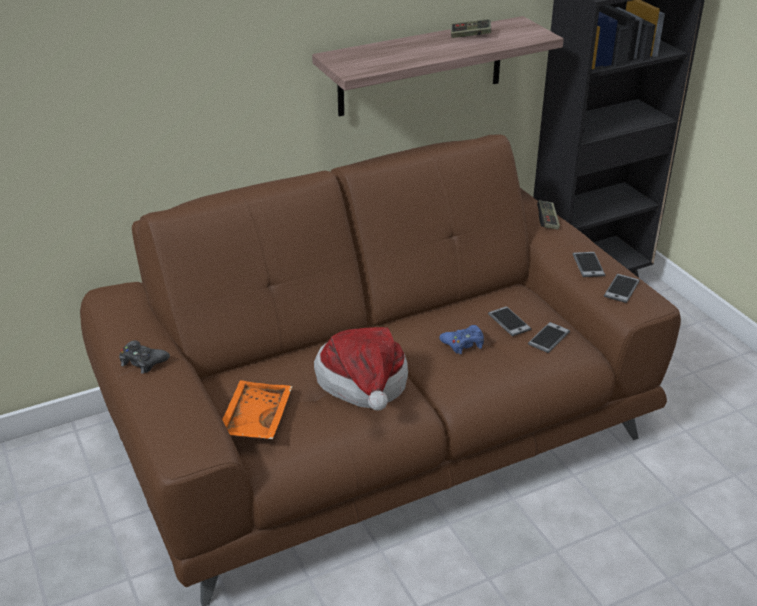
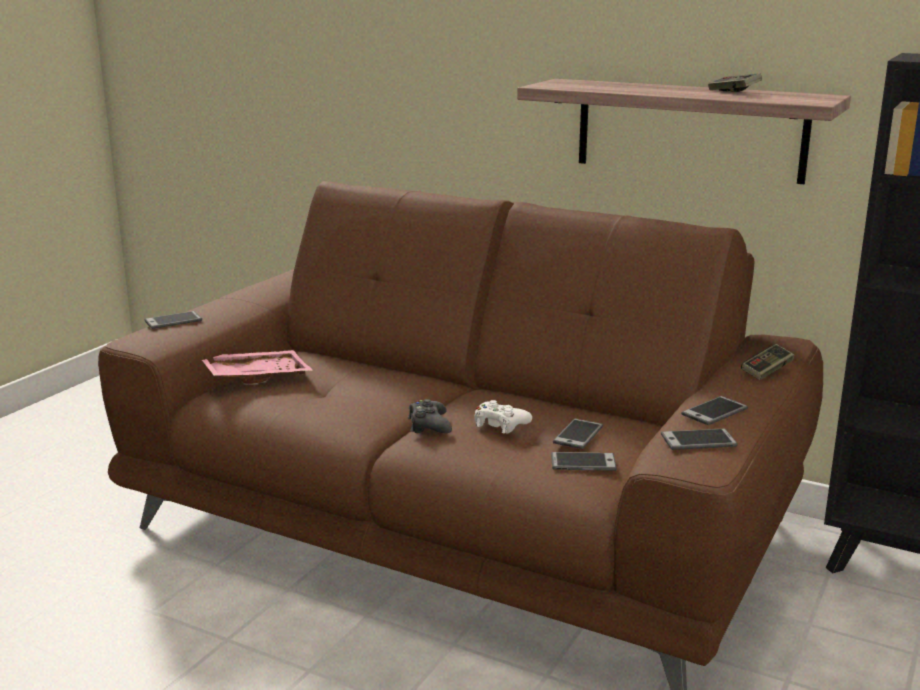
camera: 55 degrees right, 15 degrees down
black game controller [119,340,170,374] -> black game controller moved to [408,399,452,433]
orange tray [222,380,293,439] -> pink tray [202,350,313,384]
hat [314,327,408,411] -> none
blue game controller [439,325,484,354] -> white game controller [475,400,532,434]
none -> phone [145,311,202,329]

